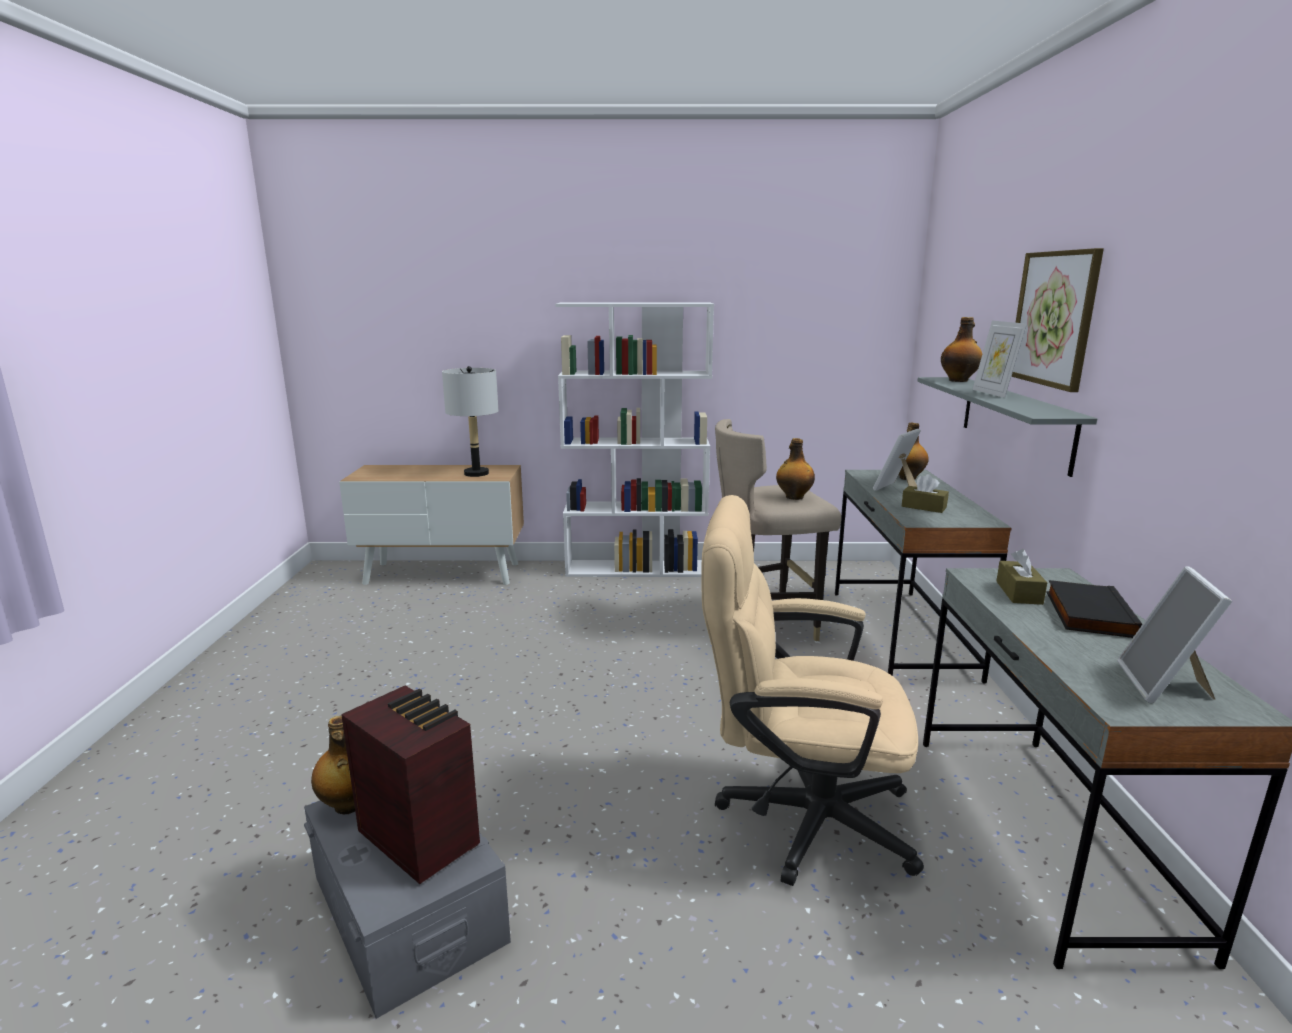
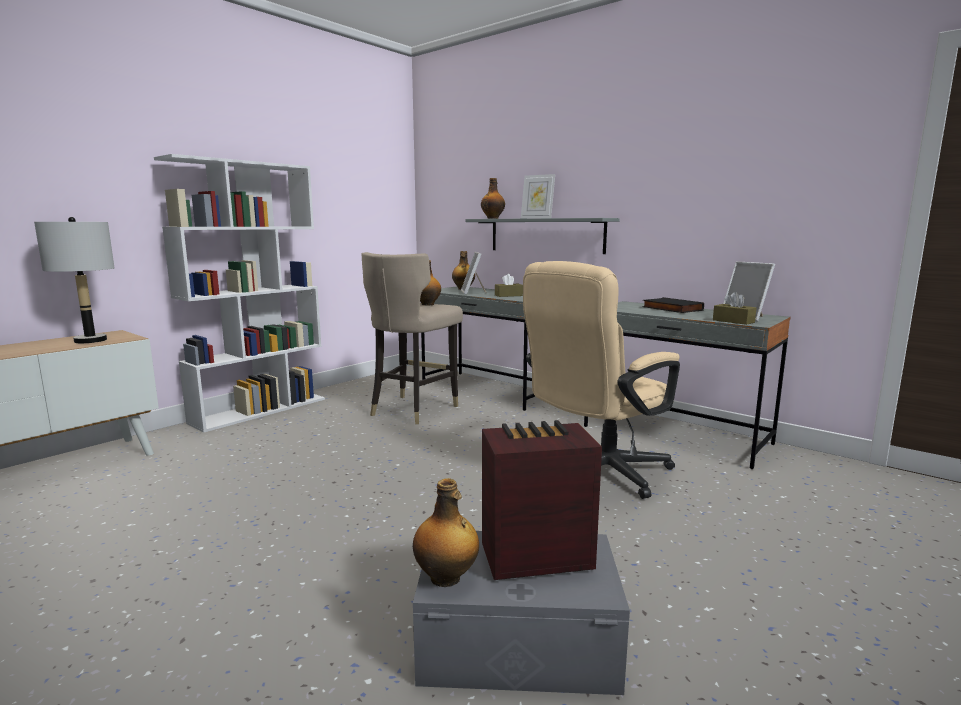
camera: 50 degrees left, 5 degrees down
brown tissue box [996,549,1047,605] -> brown tissue box moved to [713,292,757,325]
picture [1011,248,1104,392] -> none

